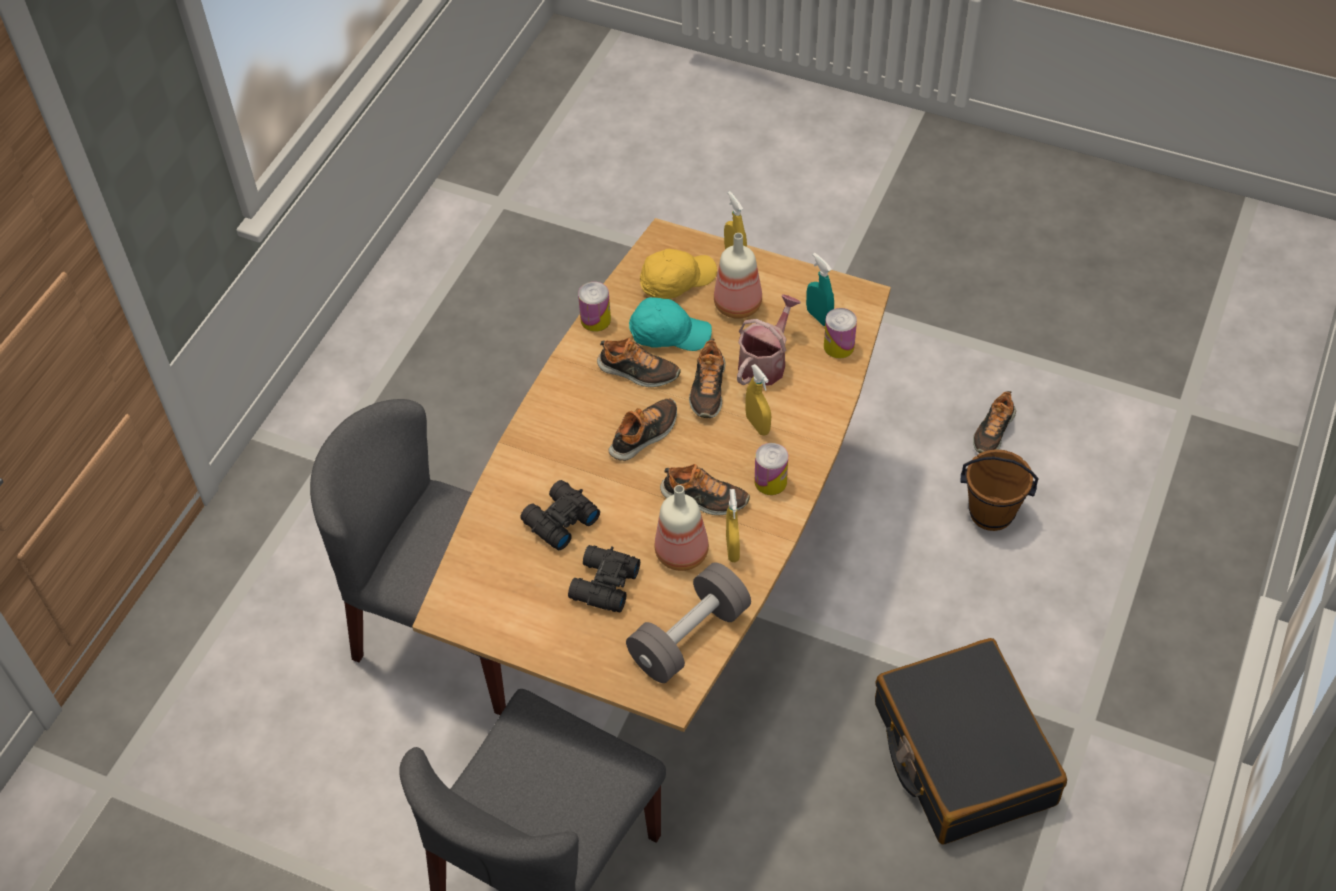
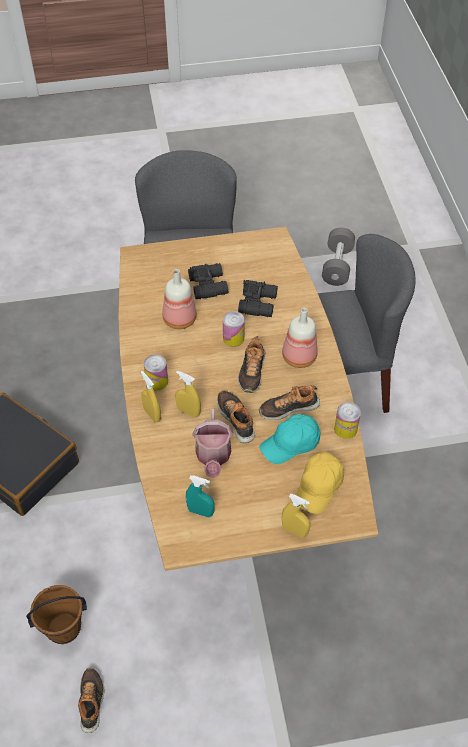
camera: 145 degrees right, 0 degrees up
grey dumbbell [626,562,751,683] -> grey dumbbell moved to [322,227,355,286]
shoe [660,464,750,515] -> none
bottle [714,233,762,319] -> bottle moved to [282,308,318,368]
yellow spray bottle [726,489,740,562] -> yellow spray bottle moved to [141,371,161,422]
can [824,308,857,359] -> can moved to [223,311,245,347]

